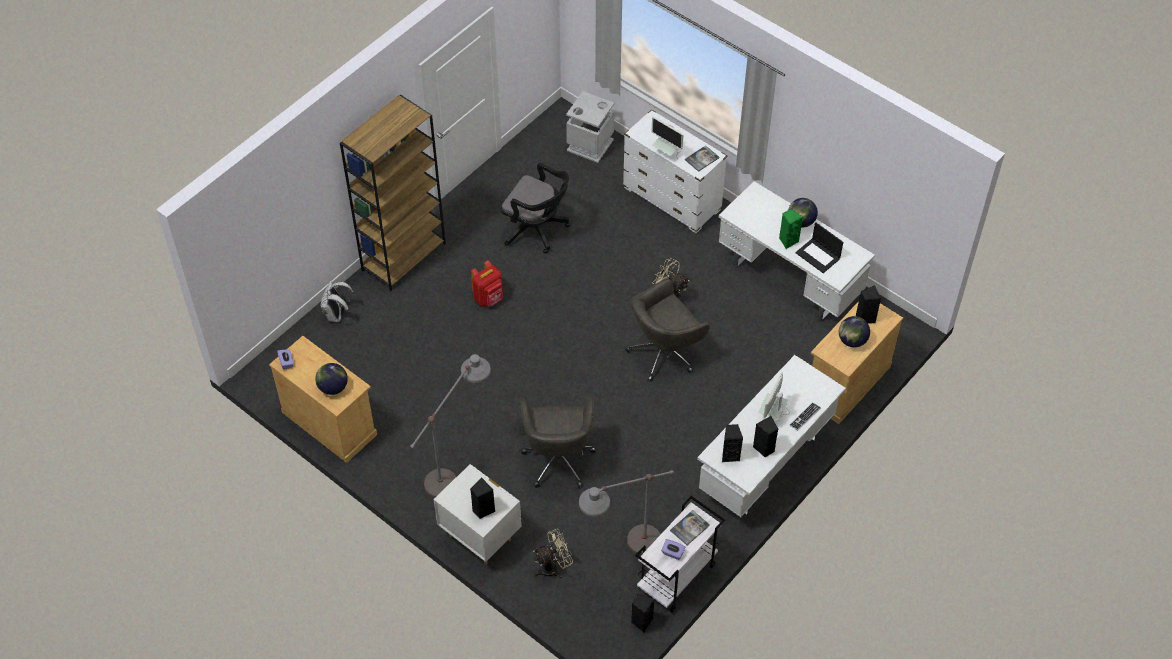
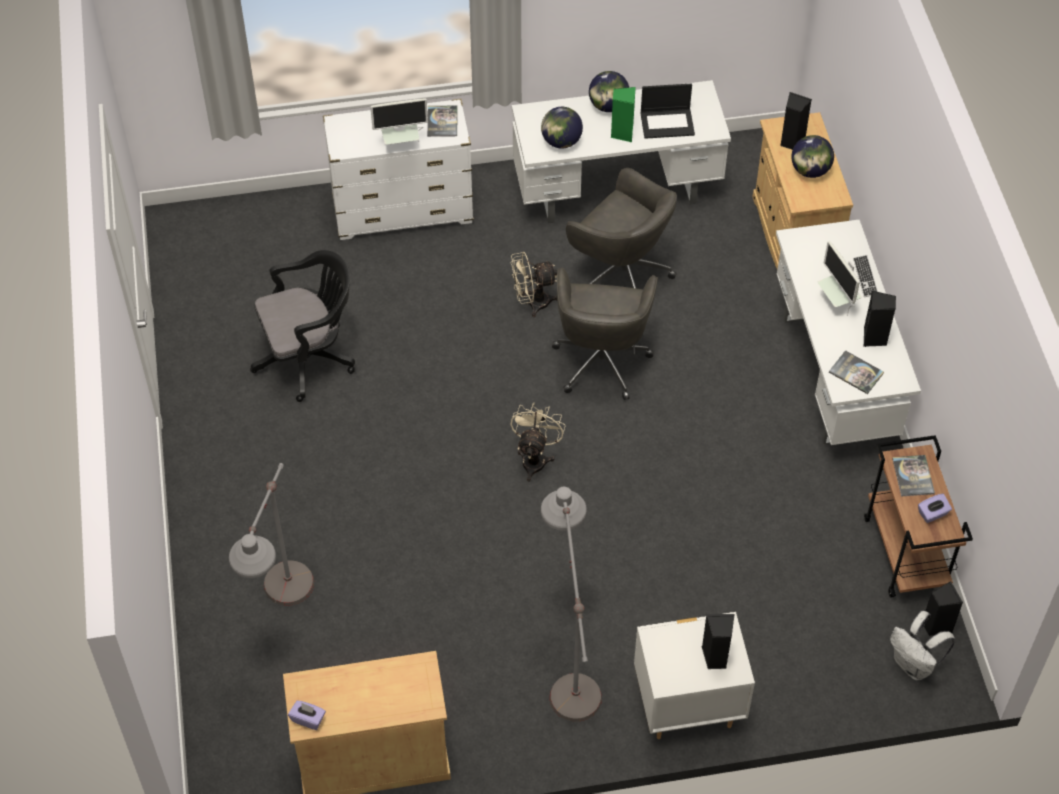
camera: 50 degrees left, 0 degrees up
globe [315,363,348,395] -> globe moved to [541,107,583,149]
white backpack [321,281,355,322] -> white backpack moved to [890,611,955,680]
brown bookcase [340,94,446,291] -> none
red backpack [471,260,503,307] -> none
grey office chair [520,397,596,488] -> grey office chair moved to [566,168,677,288]
beige fan [533,529,573,578] -> beige fan moved to [510,403,566,482]
grey trash can [566,91,614,163] -> none
grey floor lamp [579,470,674,556] -> grey floor lamp moved to [229,463,314,606]
white cart [635,496,725,612] -> brown cart [864,435,973,598]
black speaker [722,424,743,462] -> book [829,350,884,394]

